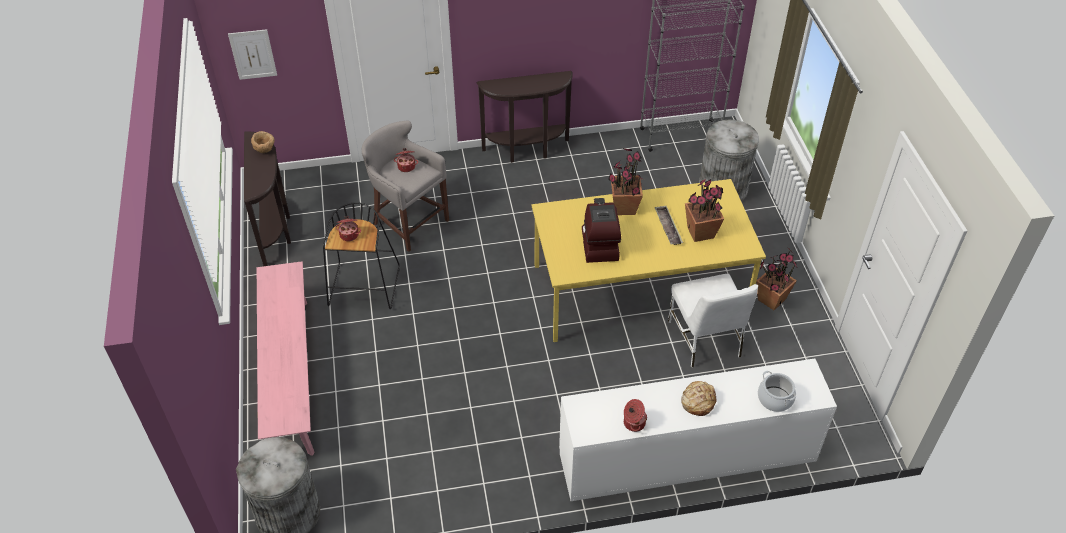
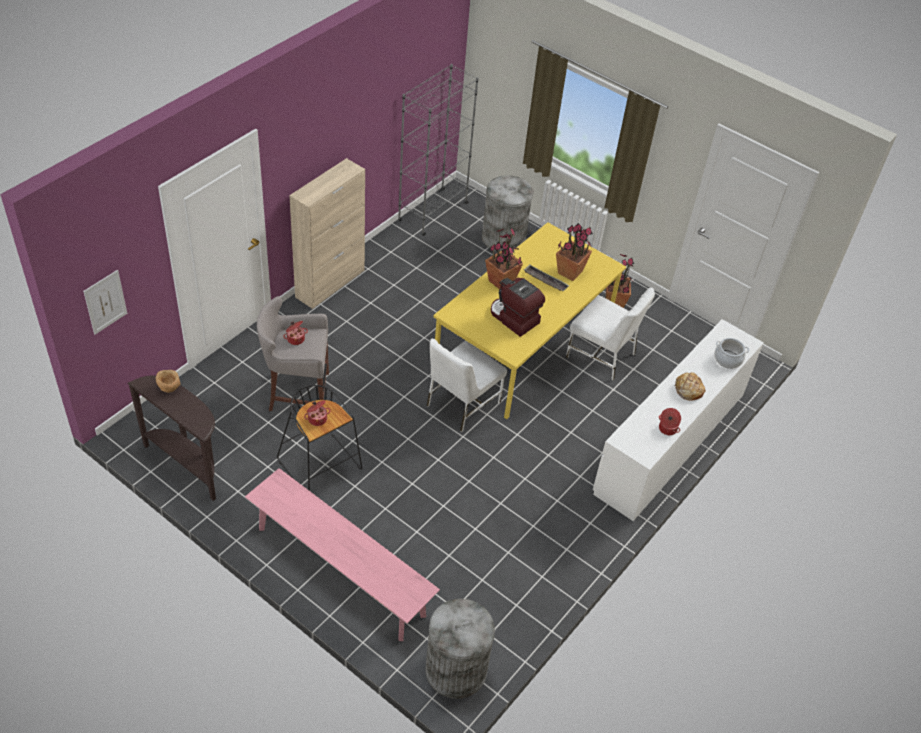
camera: 45 degrees left, 0 degrees up
brown console table [477,71,573,163] -> beige cabinet [289,158,365,309]
none -> white chair [427,339,507,432]

